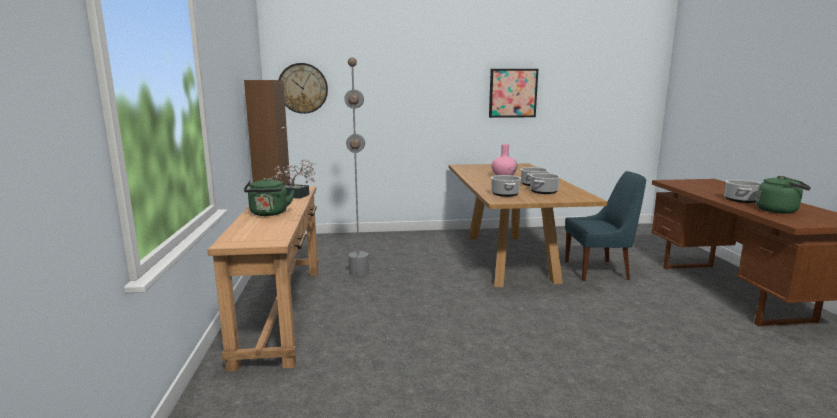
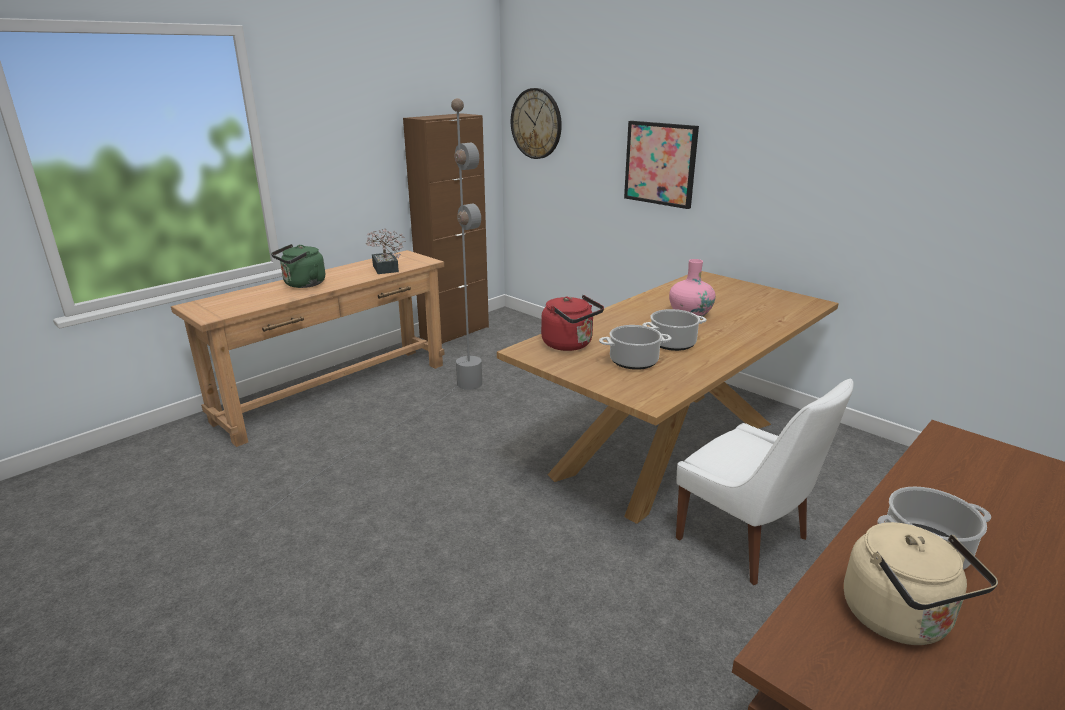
camera: 50 degrees right, 10 degrees up
picture [489,69,538,118] -> picture moved to [624,121,699,209]
cooking pot [491,175,521,197] -> red kettle [541,295,604,351]
blue chair [565,171,646,281] -> white chair [676,378,854,585]
green kettle [756,176,811,214] -> beige kettle [844,522,998,645]

